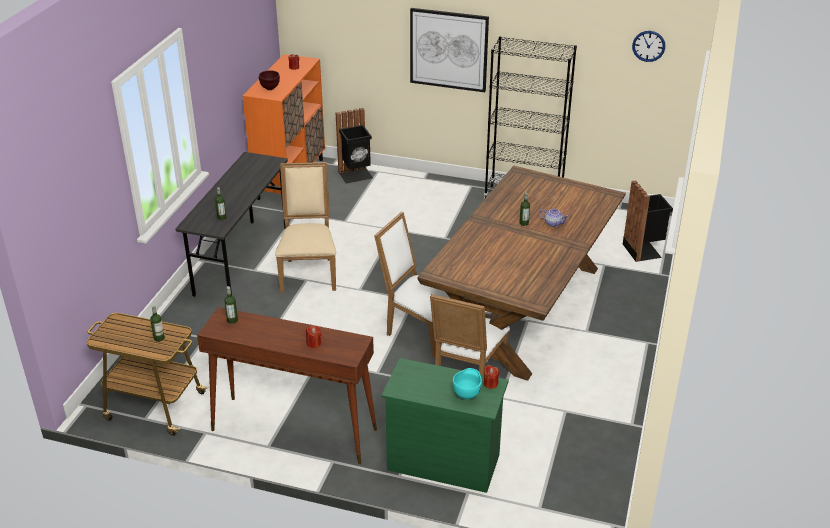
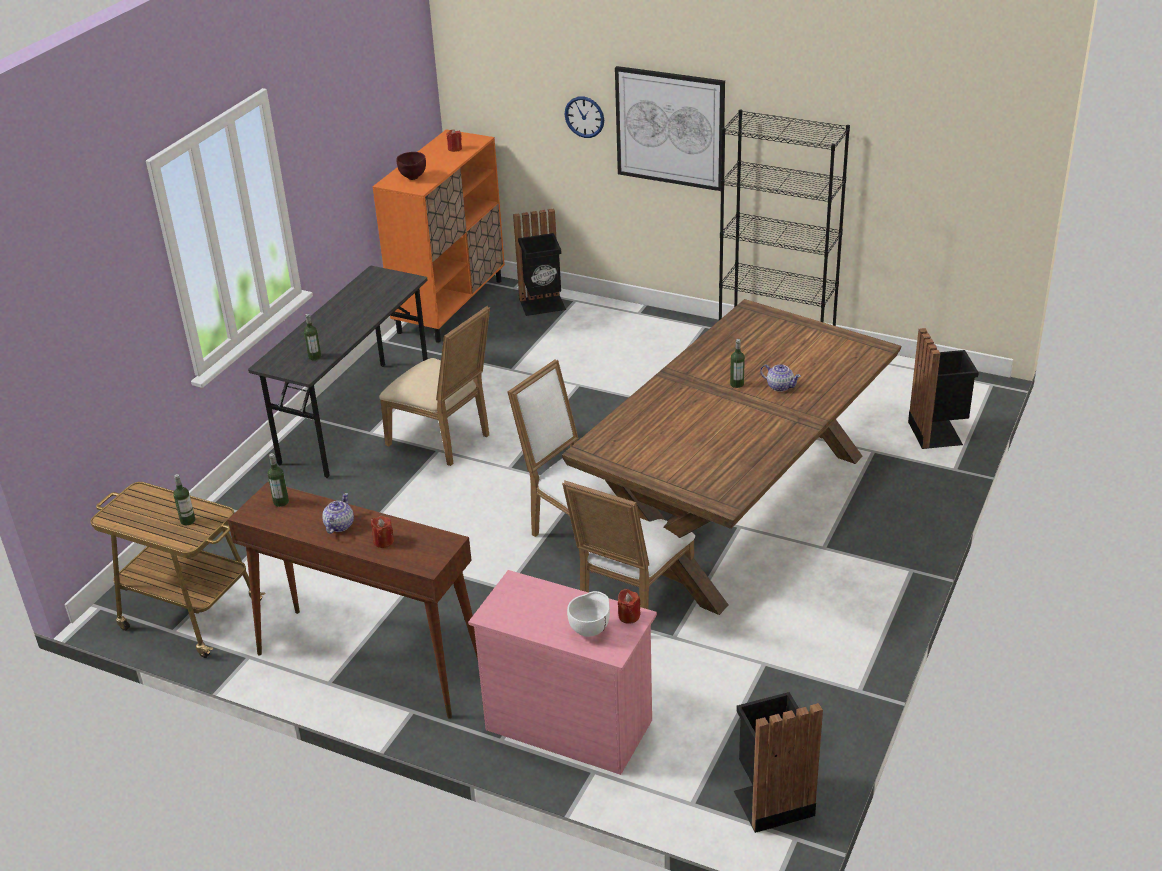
camera: 10 degrees right, 0 degrees up
beige chair [275,162,336,293] -> beige chair turned 120 degrees clockwise [379,306,490,466]
green dresser [381,358,509,493] -> pink dresser [468,570,657,775]
turquoise bowl [453,368,482,399] -> white bowl [567,591,610,637]
wall clock [632,31,665,62] -> wall clock moved to [565,96,604,138]
none -> teapot [322,493,354,534]
none -> black trash can [734,692,823,833]

